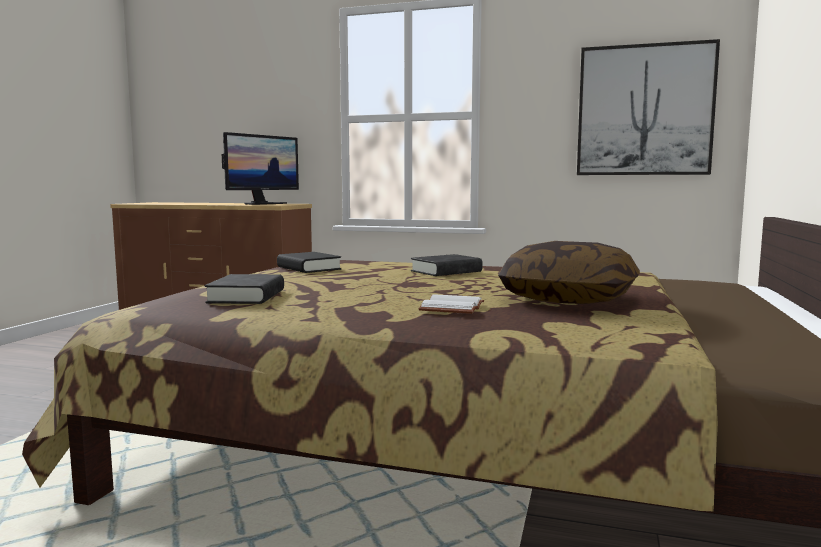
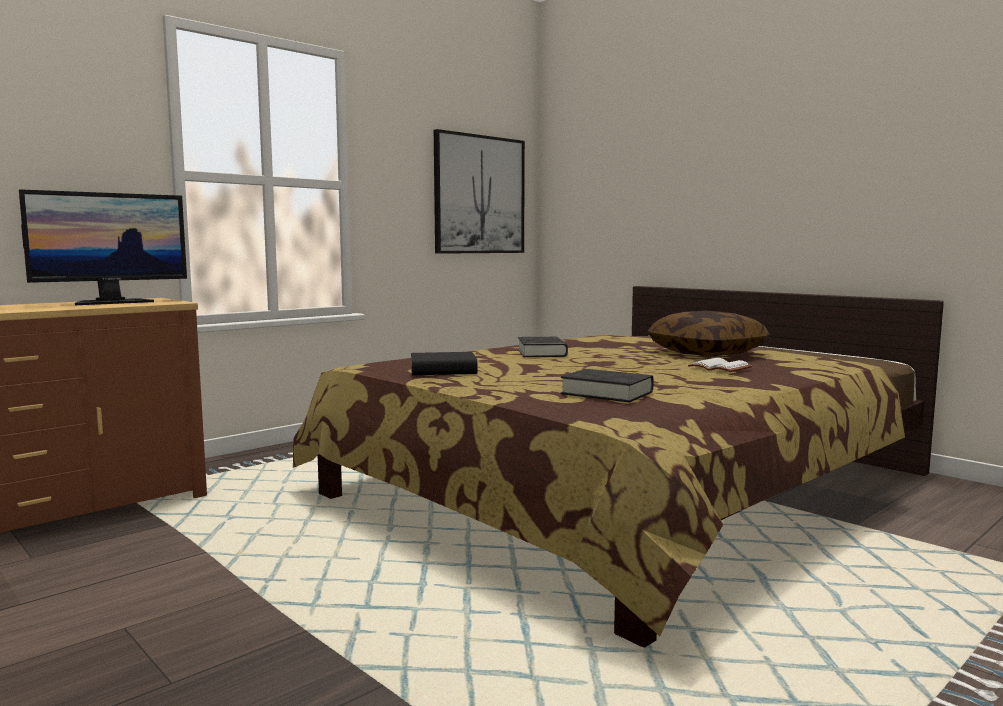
camera: 60 degrees left, 0 degrees up
monitor [222,132,299,205] -> monitor turned 75 degrees clockwise [19,189,187,305]

